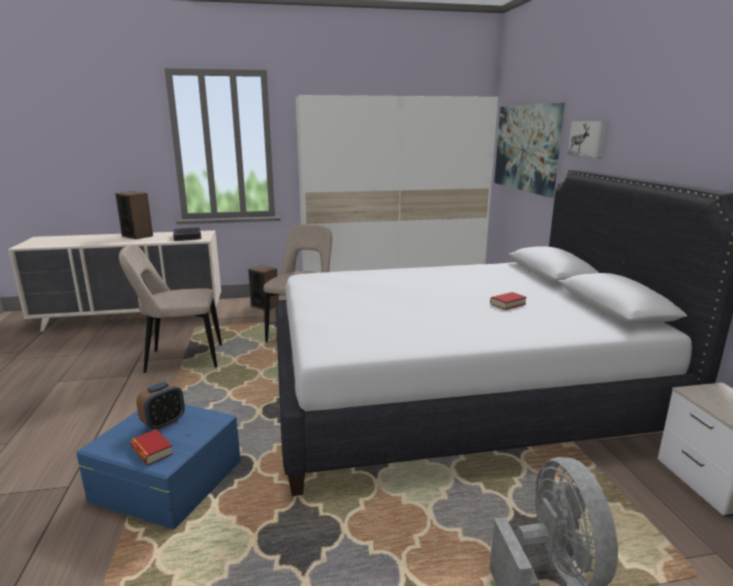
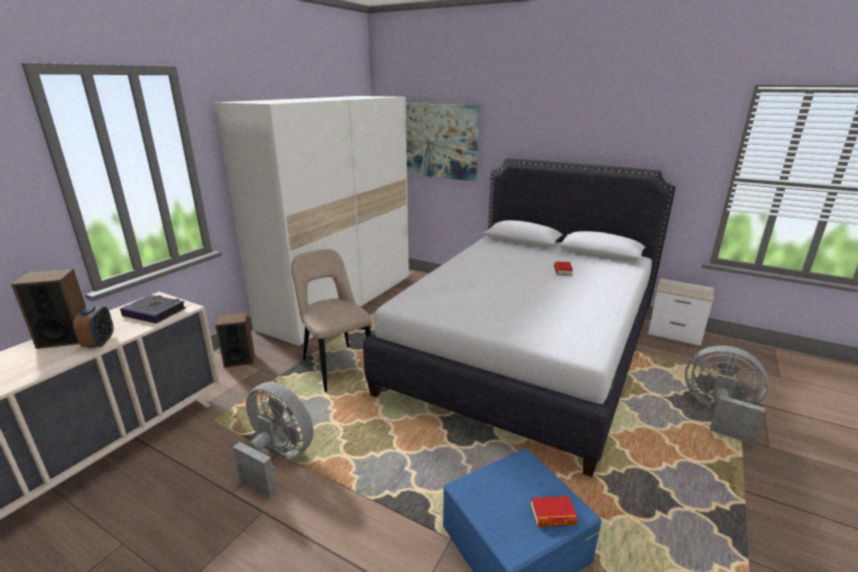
camera: 50 degrees left, 5 degrees up
beige chair [119,244,222,373] -> grey fan [233,382,314,498]
alarm clock [136,382,185,430] -> alarm clock moved to [73,305,114,348]
picture [568,121,607,159] -> none

